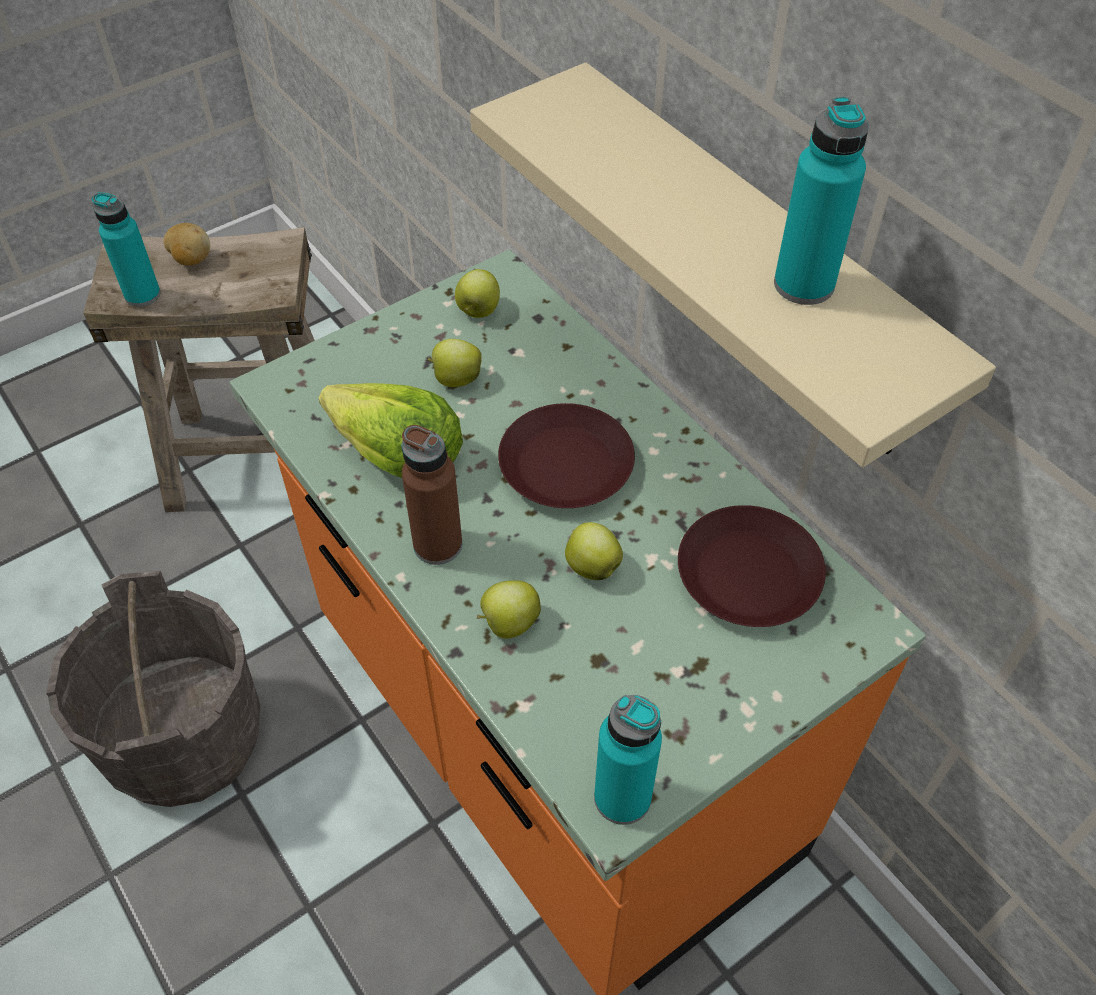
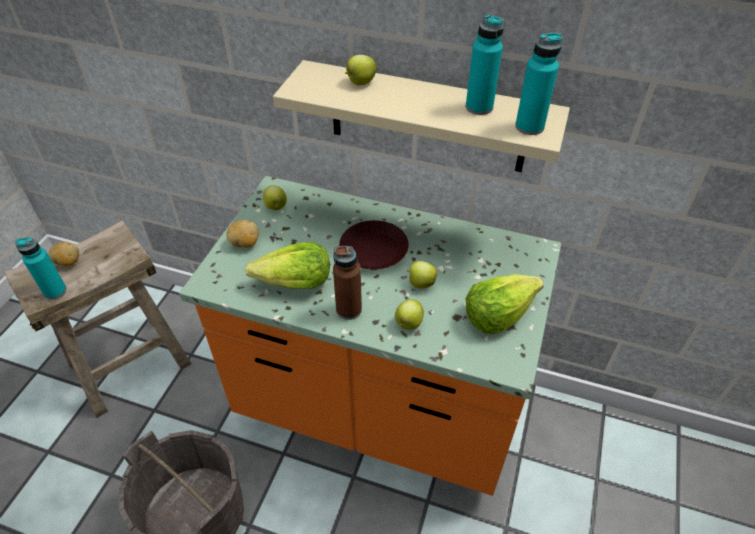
camera: 35 degrees left, 5 degrees down
apple [427,339,482,387] -> apple moved to [345,55,377,85]
turquoise bottle [594,695,662,825] -> turquoise bottle moved to [515,33,563,135]
brown plate [678,505,826,627] -> none
none -> potato [226,220,259,248]
none -> lettuce [466,274,544,334]

